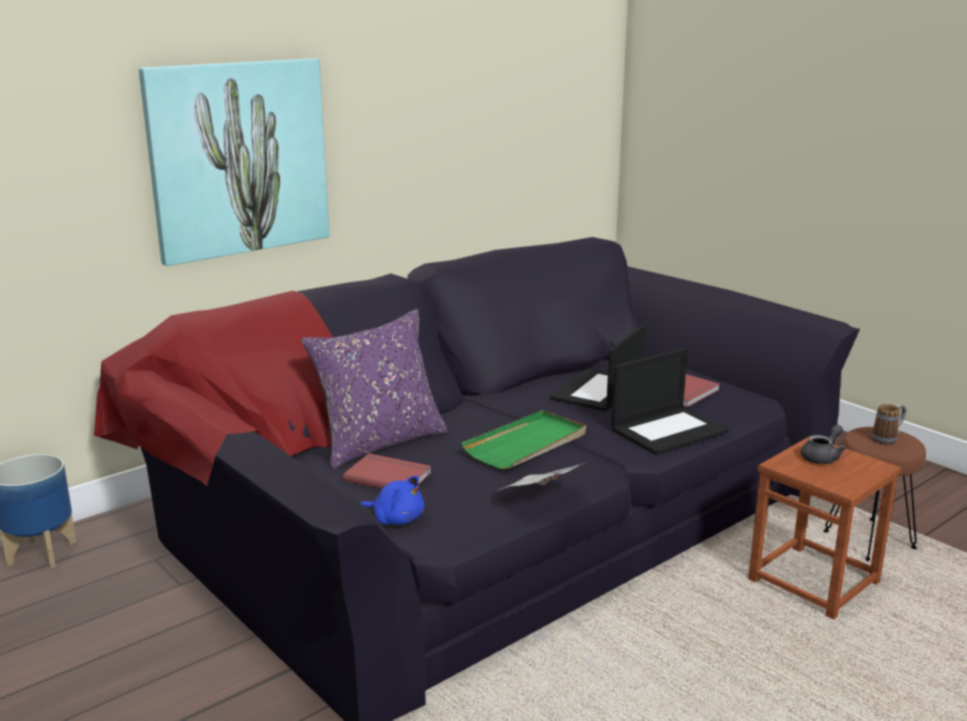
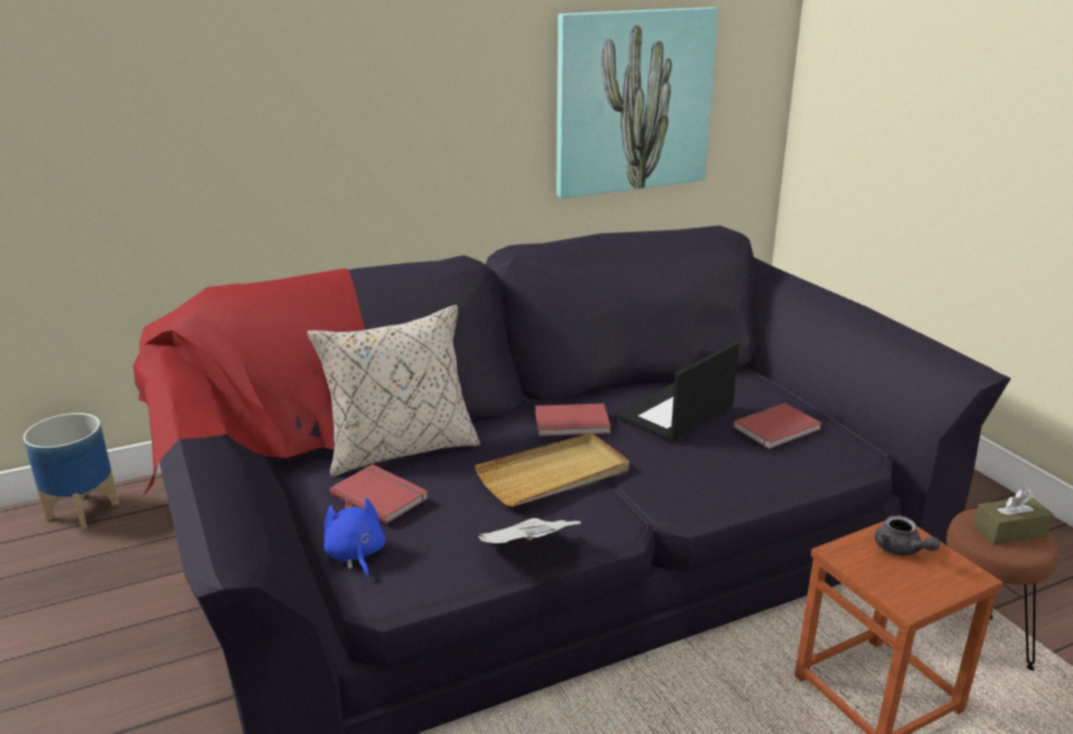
camera: 15 degrees right, 5 degrees up
picture [139,58,329,266] -> picture moved to [556,7,719,198]
purple pillow [301,309,447,469] -> beige pillow [307,305,480,477]
blue plush toy [360,476,424,525] -> blue plush toy turned 150 degrees counterclockwise [324,498,385,579]
green tray [461,410,586,469] -> beige tray [475,433,629,507]
laptop [611,348,729,455] -> none
grey teapot [801,425,847,464] -> grey teapot turned 90 degrees clockwise [875,516,940,556]
mug [871,404,906,445] -> brown tissue box [973,488,1054,545]
none -> red book [535,403,611,436]

